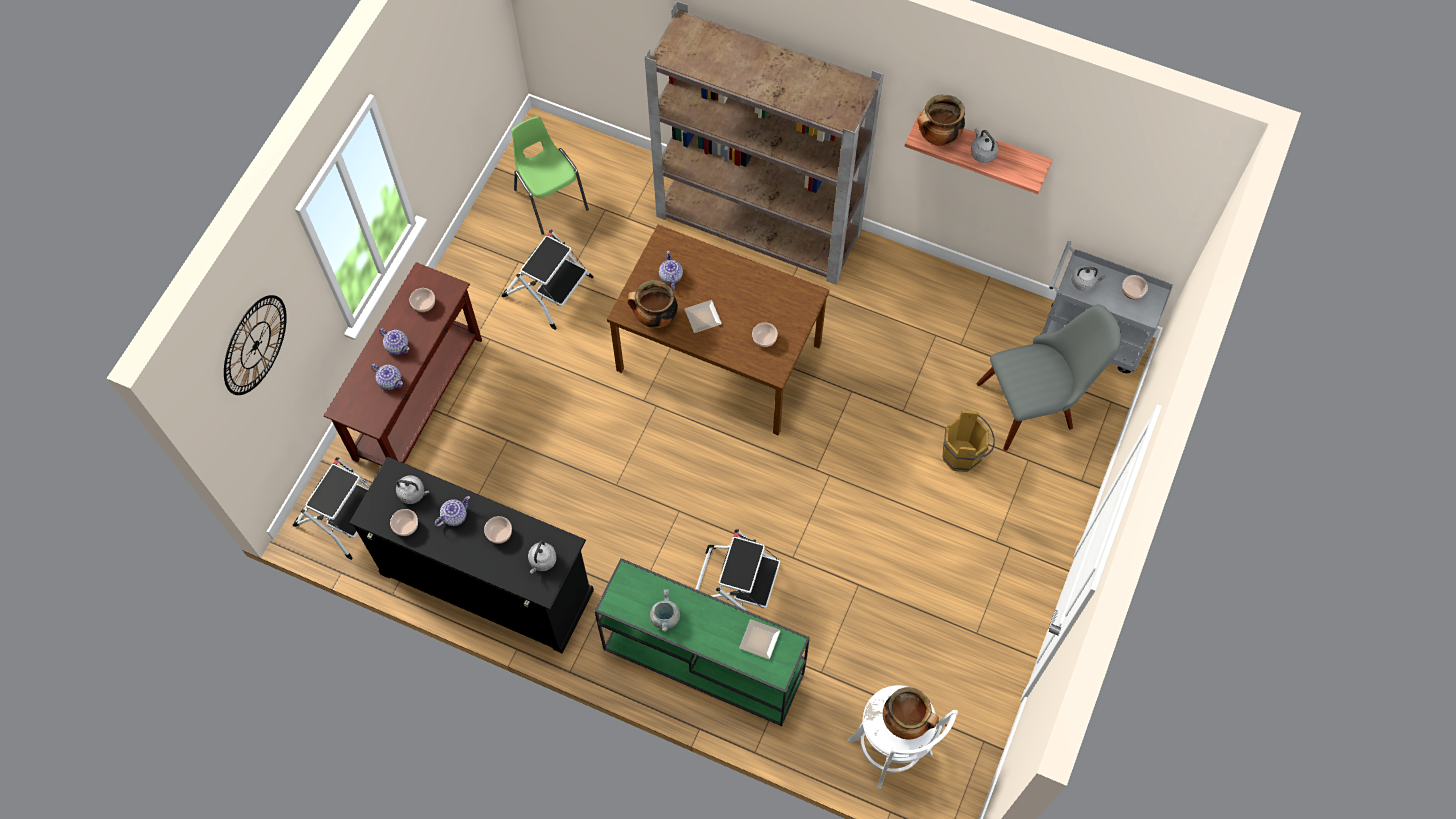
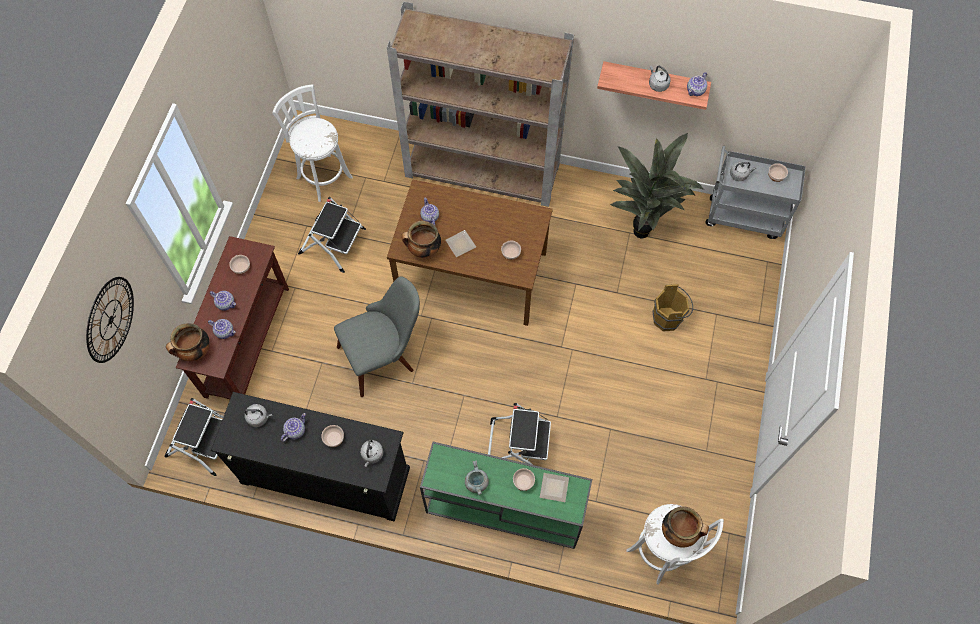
camera: 10 degrees left, 0 degrees up
bowl [390,509,418,536] -> bowl moved to [513,468,535,491]
green chair [511,116,589,234] -> white stool [273,84,353,202]
cooking pot [917,95,965,146] -> cooking pot moved to [166,323,209,361]
grey chair [977,305,1121,451] -> grey chair moved to [334,276,420,397]
none -> potted plant [610,133,704,238]
none -> teapot [687,72,707,96]

